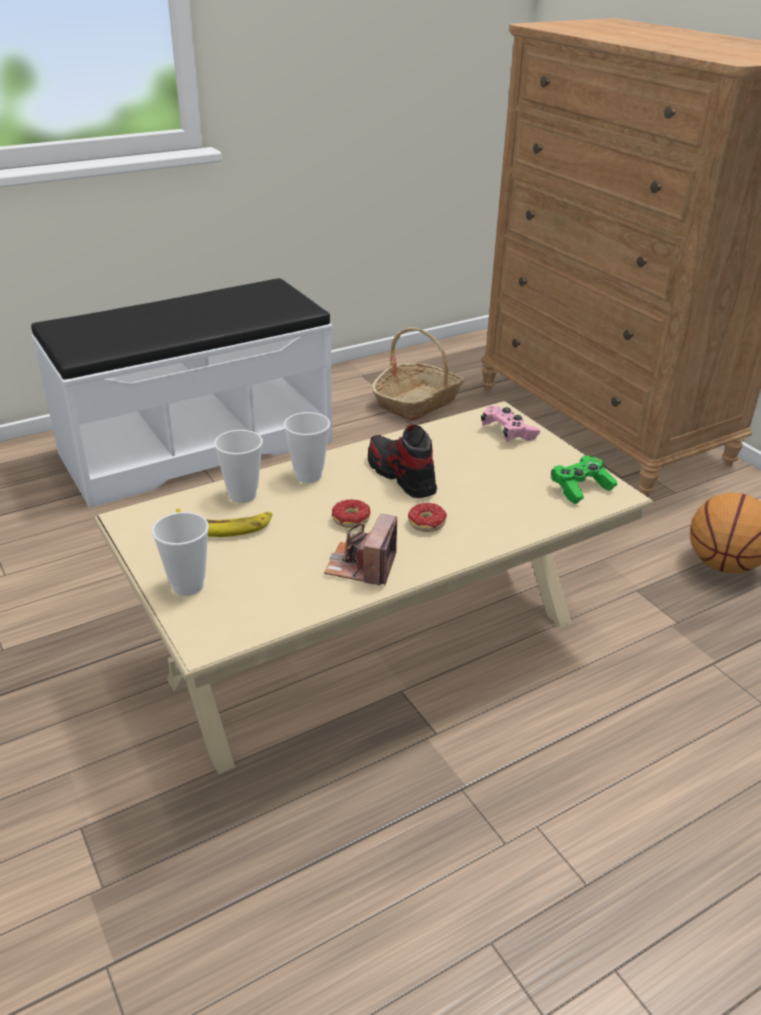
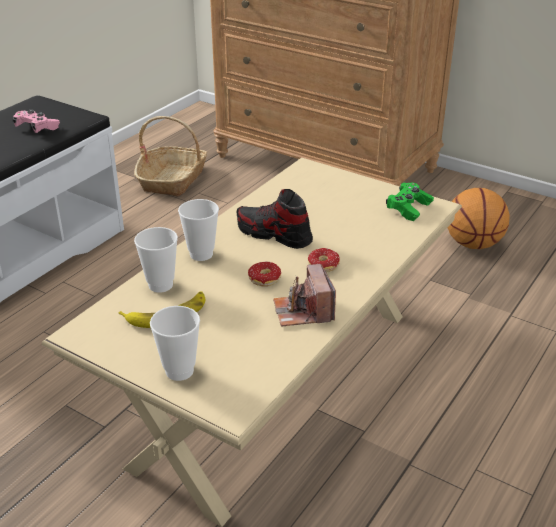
camera: 25 degrees left, 0 degrees up
pink game controller [481,406,540,442] -> pink game controller moved to [12,110,60,133]

